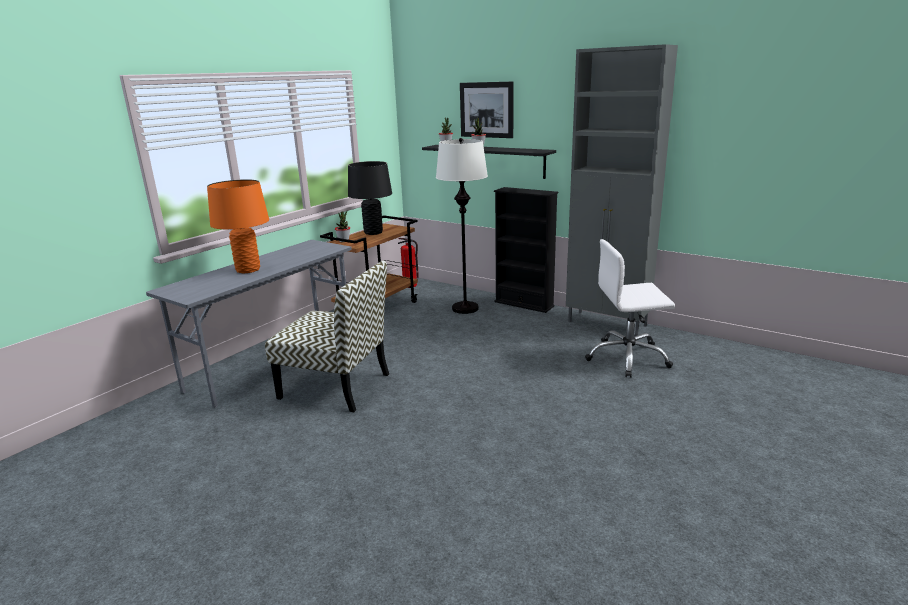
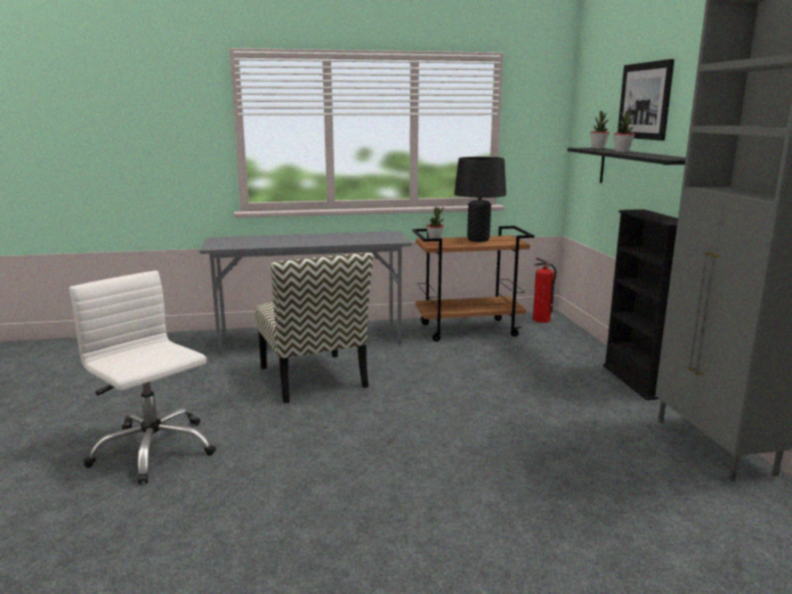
camera: 45 degrees right, 5 degrees down
orange table lamp [207,179,269,273] -> none
white floor lamp [436,138,488,314] -> none
white office chair [585,239,675,378] -> white office chair moved to [69,271,216,484]

